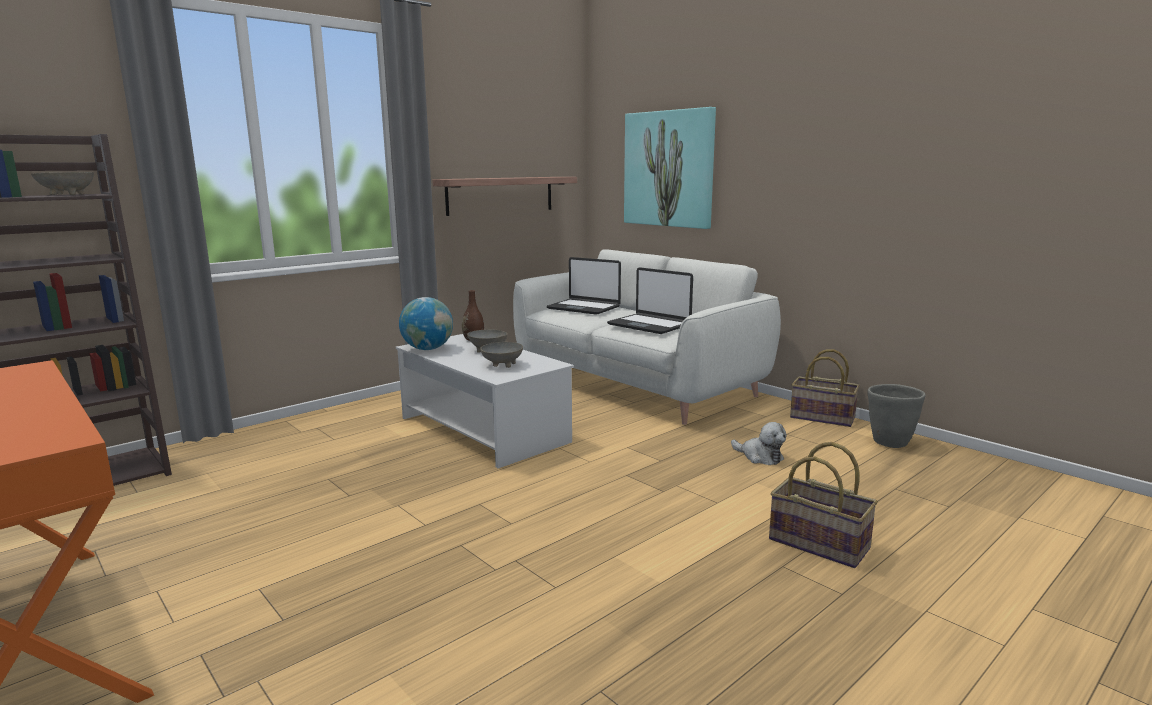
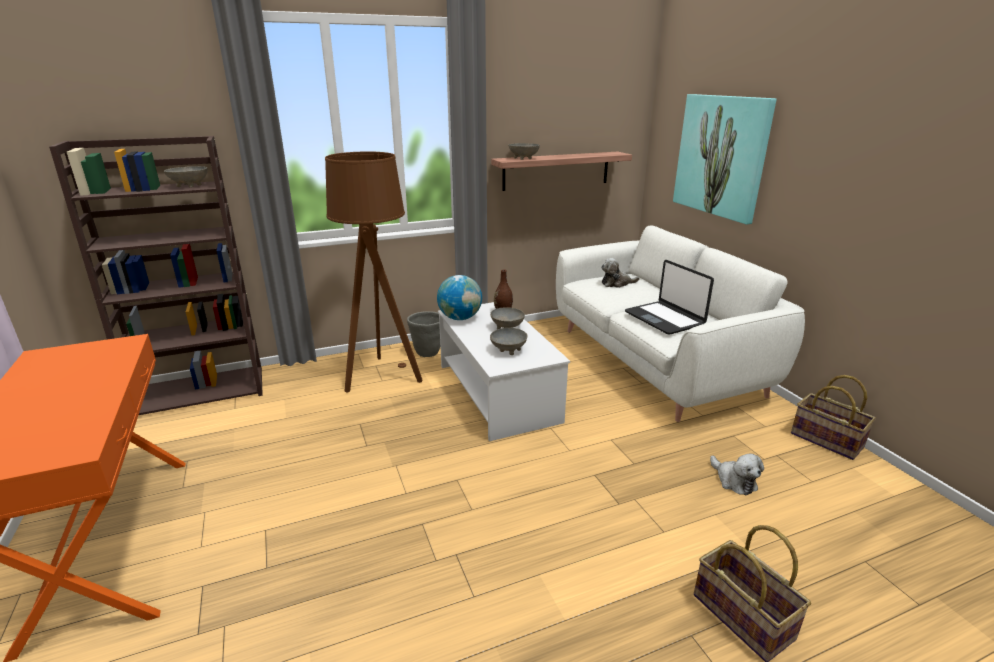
camera: 20 degrees right, 10 degrees up
laptop [547,257,621,315] -> plush toy [601,258,640,288]
grey planter [868,384,926,448] -> grey planter moved to [407,311,440,357]
none -> brown floor lamp [325,151,423,393]
none -> grey bowl [508,143,540,160]

